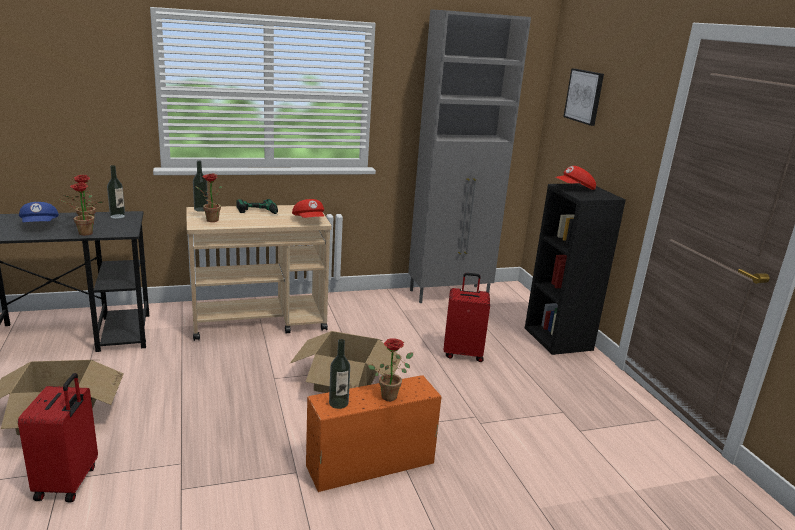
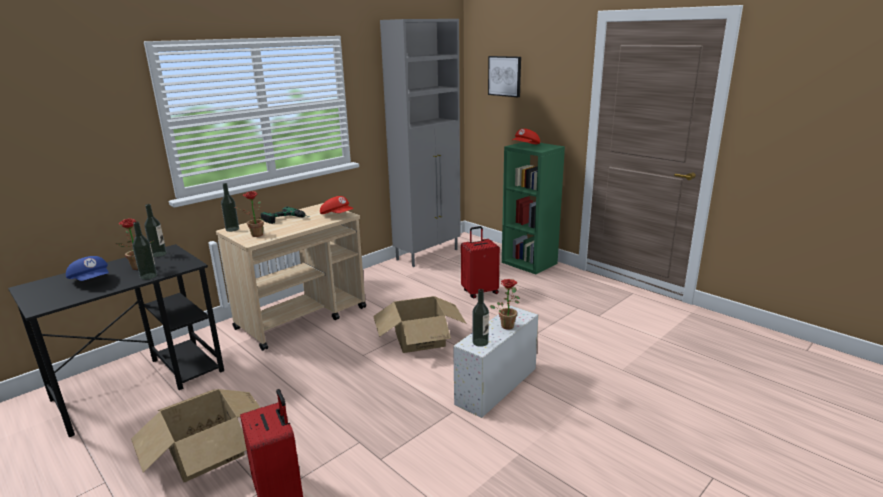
camera: 25 degrees left, 0 degrees up
potted plant [60,183,95,236] -> bottle [132,222,157,280]
orange storage box [306,375,442,492] -> white storage box [453,306,538,418]
black bookcase [525,184,626,355] -> green bookcase [502,142,565,274]

